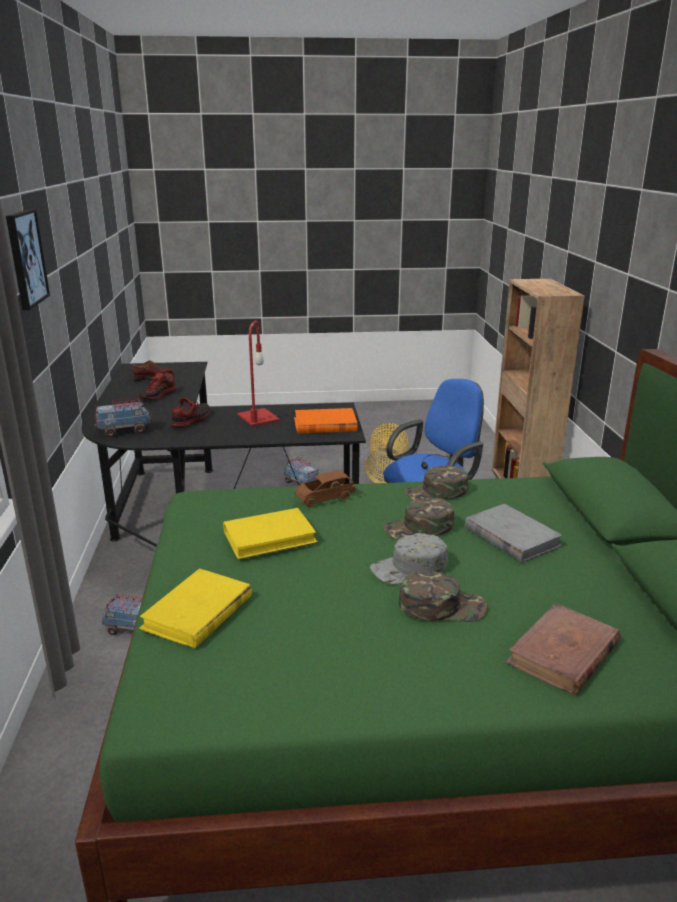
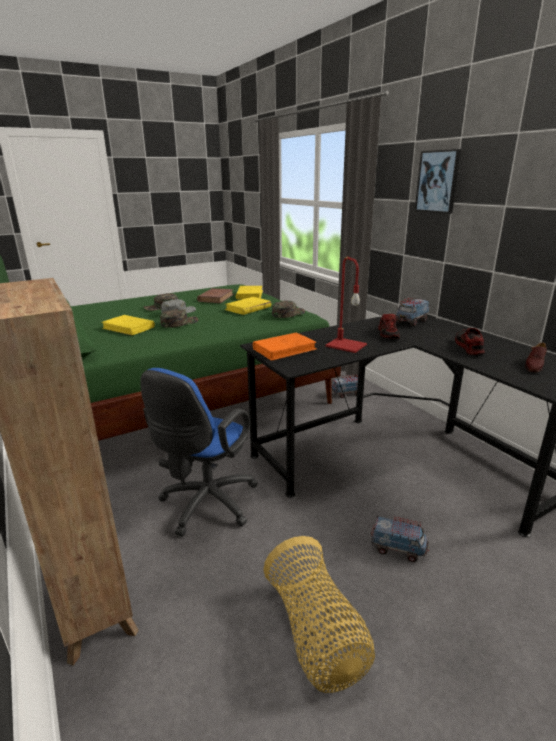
camera: 155 degrees right, 0 degrees up
brown toy car [295,470,356,507] -> none
green cap [404,465,468,500] -> green cap moved to [272,301,305,318]
grey book [465,504,563,563] -> yellow book [102,315,155,335]
brown book [506,603,621,695] -> brown book moved to [197,288,234,303]

